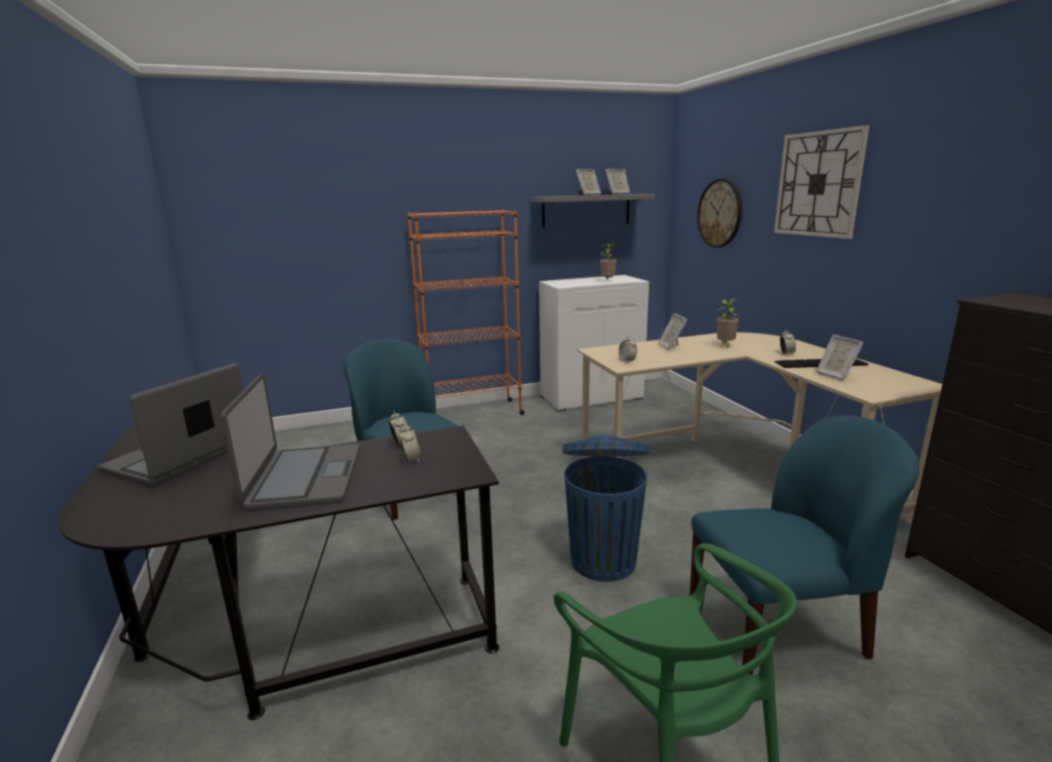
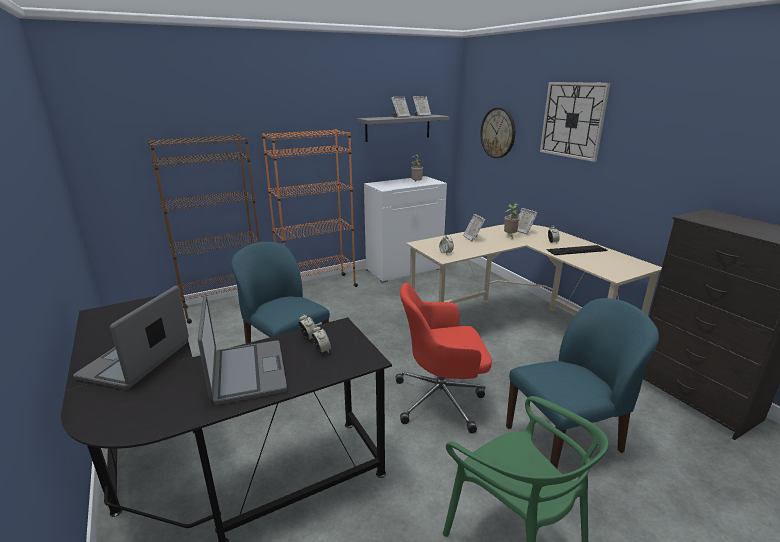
camera: 10 degrees left, 5 degrees up
blue trash can [563,435,650,582] -> red office chair [396,283,492,433]
picture frame [817,335,864,380] -> picture frame moved to [517,208,538,235]
none -> brown bookcase [148,134,260,324]

